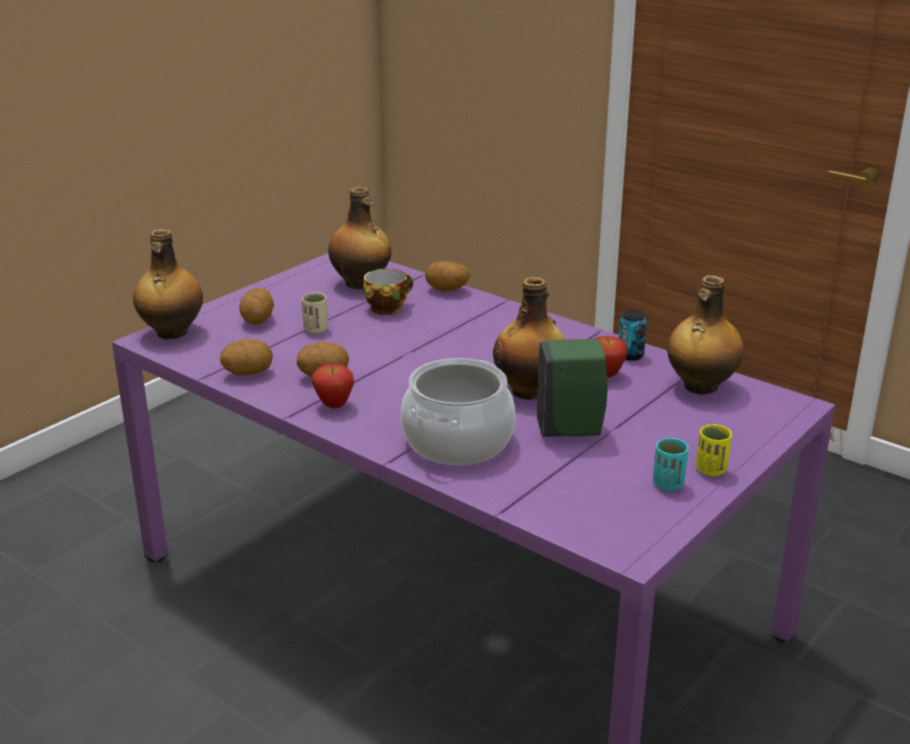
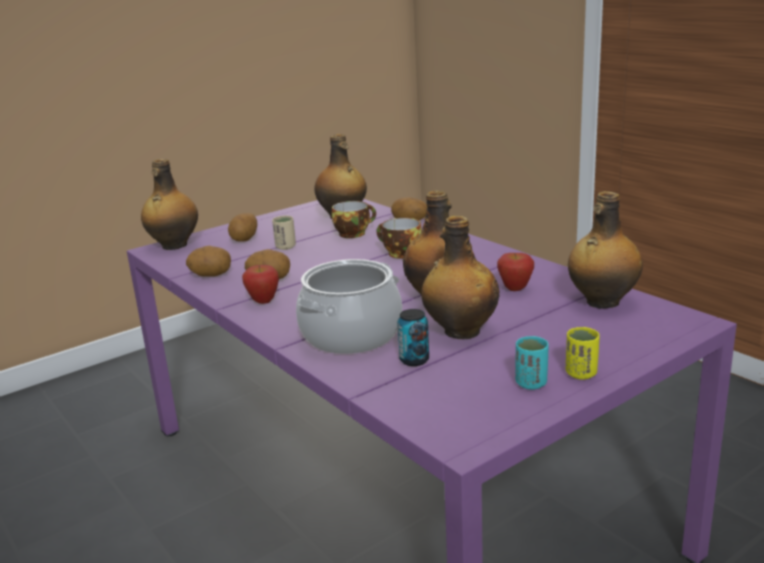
camera: 15 degrees right, 5 degrees down
green soap dispenser [537,339,608,437] -> bottle [421,216,500,339]
can [619,310,647,361] -> can moved to [397,309,429,366]
none -> cup [376,218,422,259]

